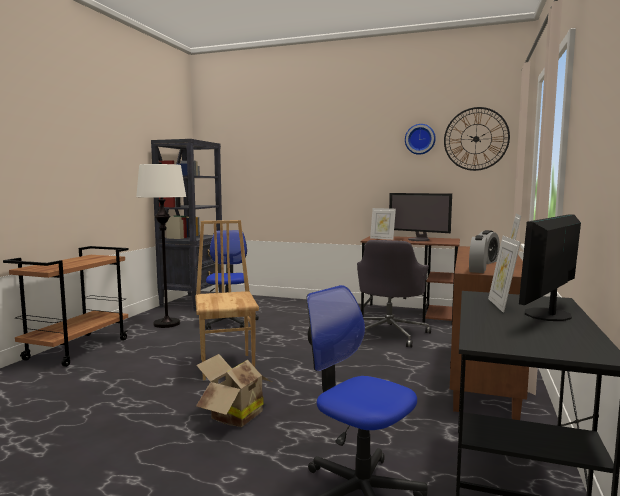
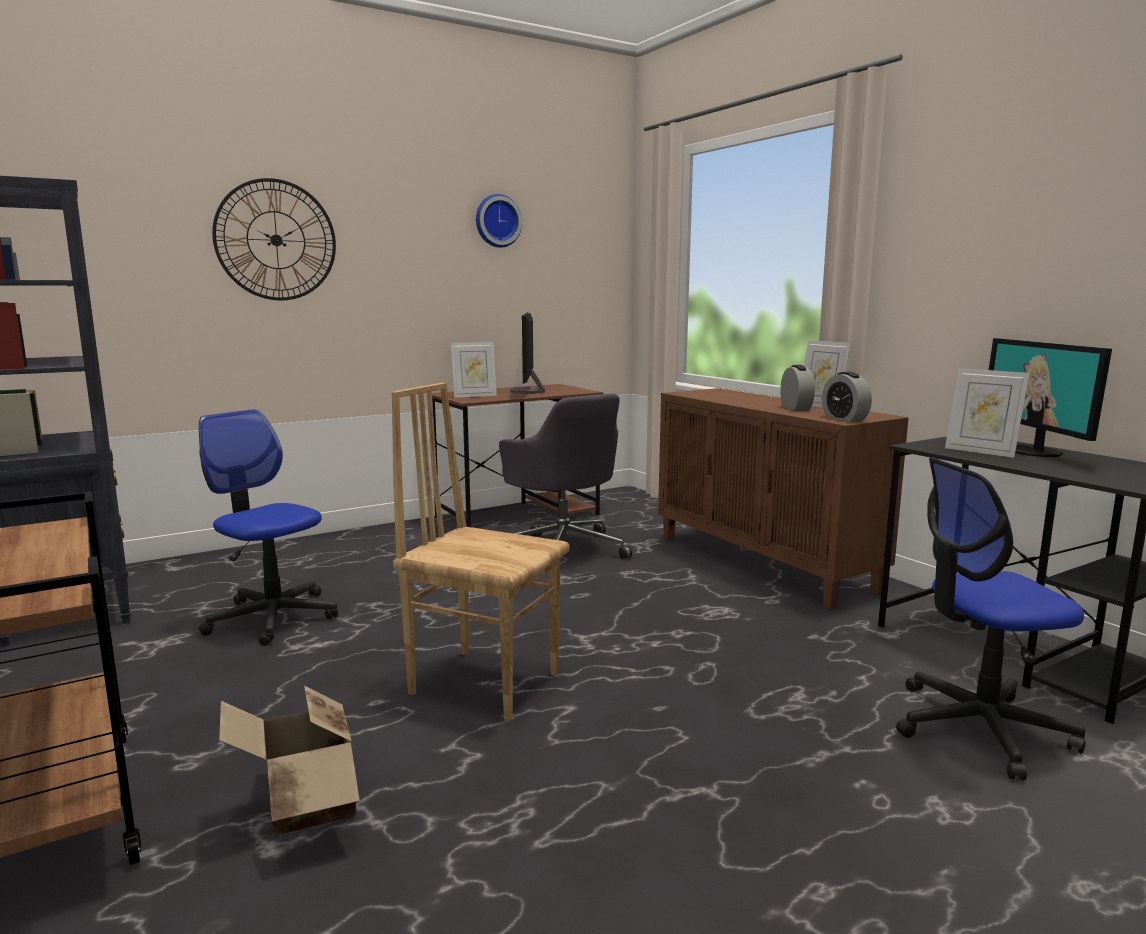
camera: 50 degrees left, 5 degrees up
white floor lamp [136,162,187,328] -> none
cardboard box [196,354,272,427] -> cardboard box moved to [219,685,360,836]
monitor [389,193,452,241] -> monitor turned 105 degrees clockwise [511,313,545,394]
wall clock [444,107,510,171] -> wall clock moved to [212,178,336,301]

